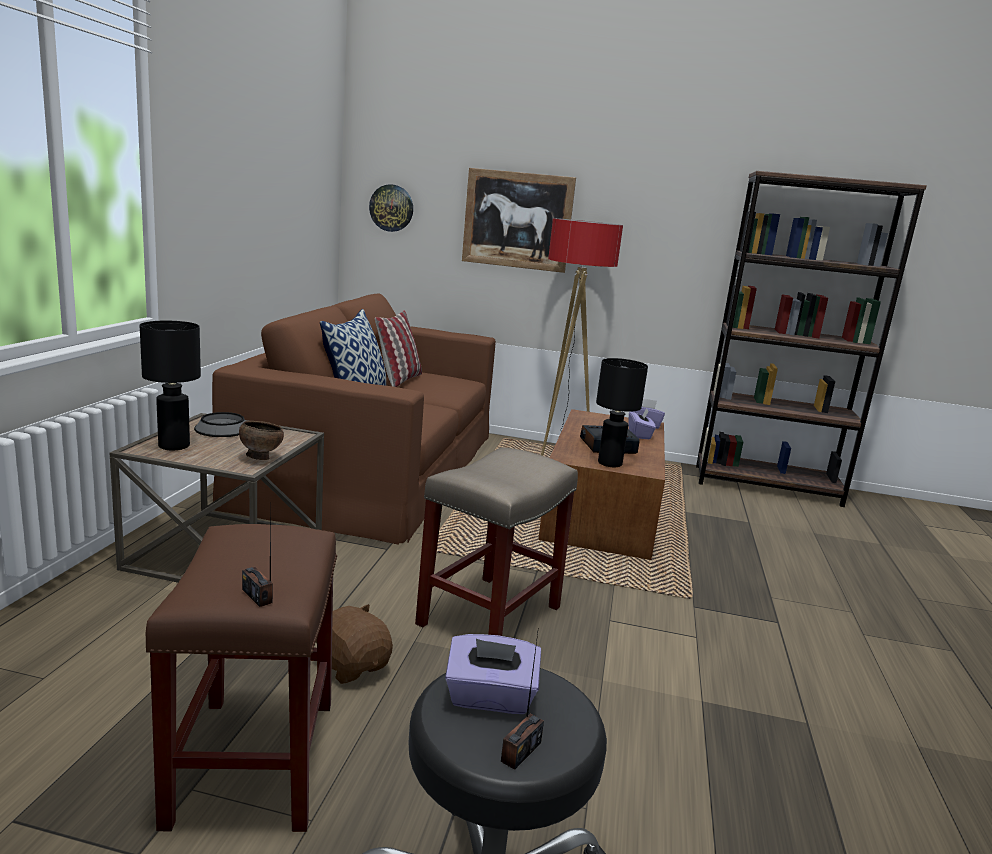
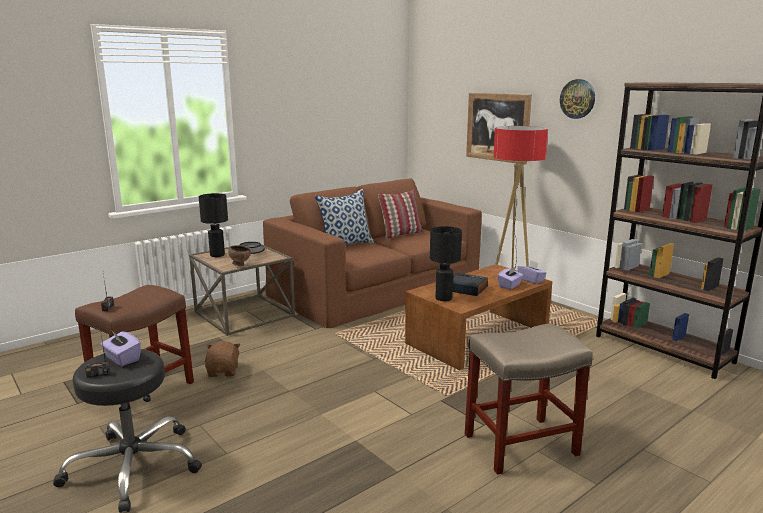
camera: 40 degrees right, 0 degrees up
wall clock [369,184,413,232] -> wall clock moved to [560,79,595,119]
beige stool [415,447,578,636] -> beige stool moved to [465,323,593,475]

